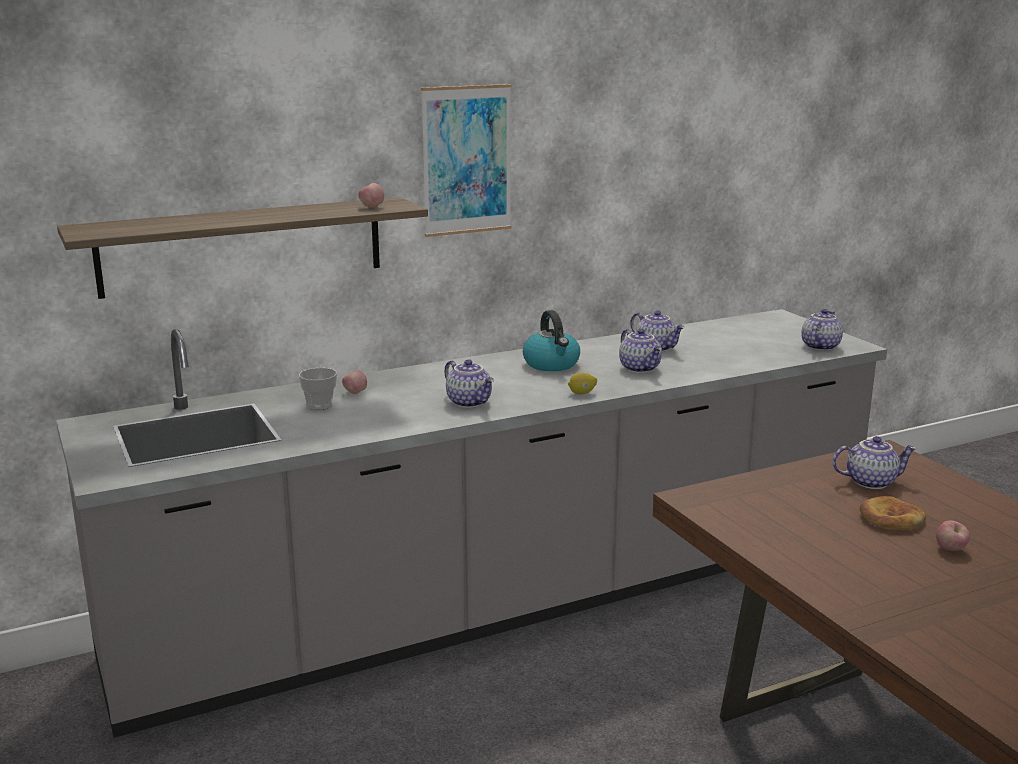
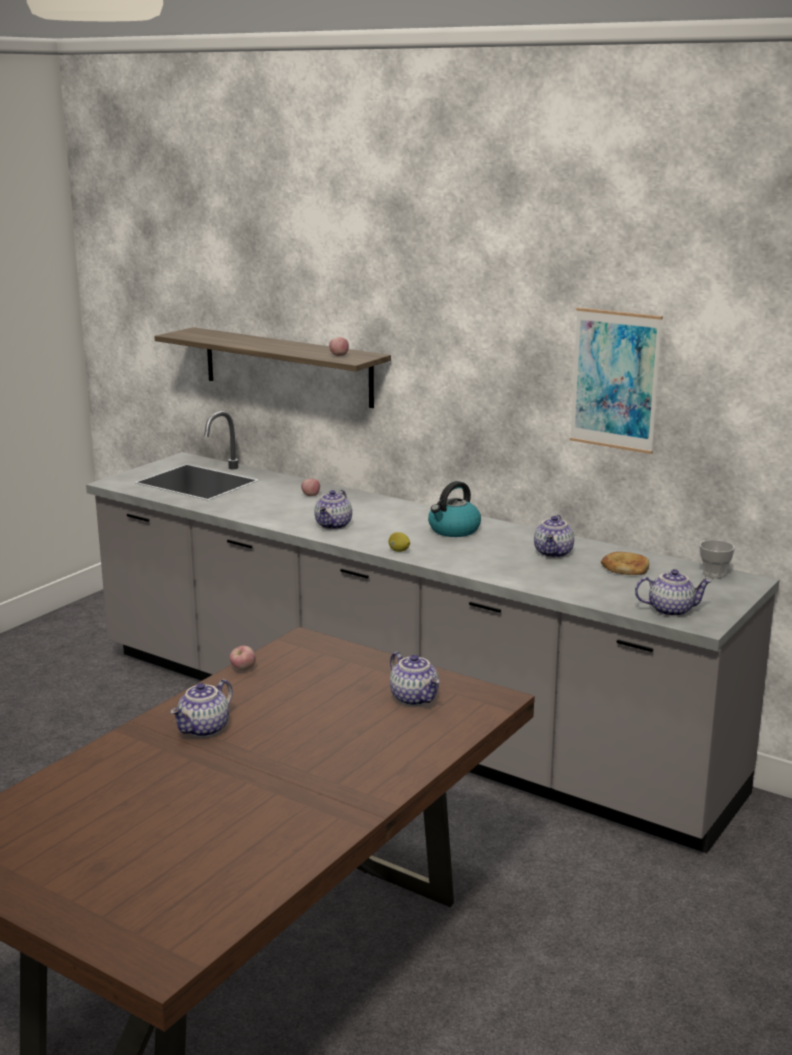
camera: 60 degrees right, 0 degrees up
cup [299,368,337,410] -> cup moved to [699,540,735,579]
picture [421,84,512,237] -> picture moved to [570,307,663,454]
teapot [619,329,662,373] -> teapot moved to [170,679,233,737]
bread [860,496,926,530] -> bread moved to [601,552,649,575]
apple [936,521,970,551] -> apple moved to [230,646,256,671]

